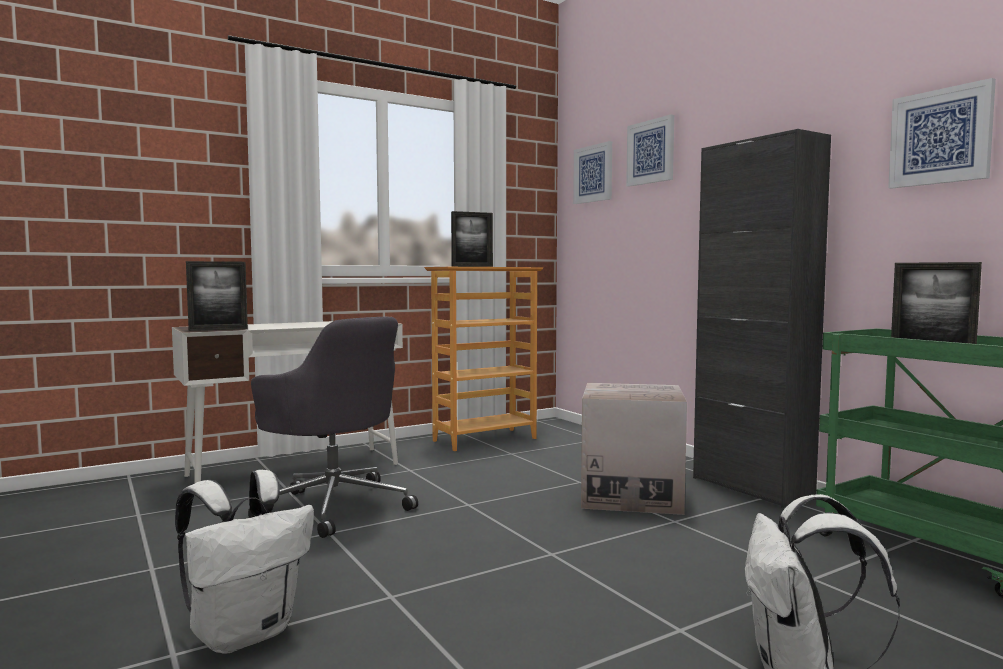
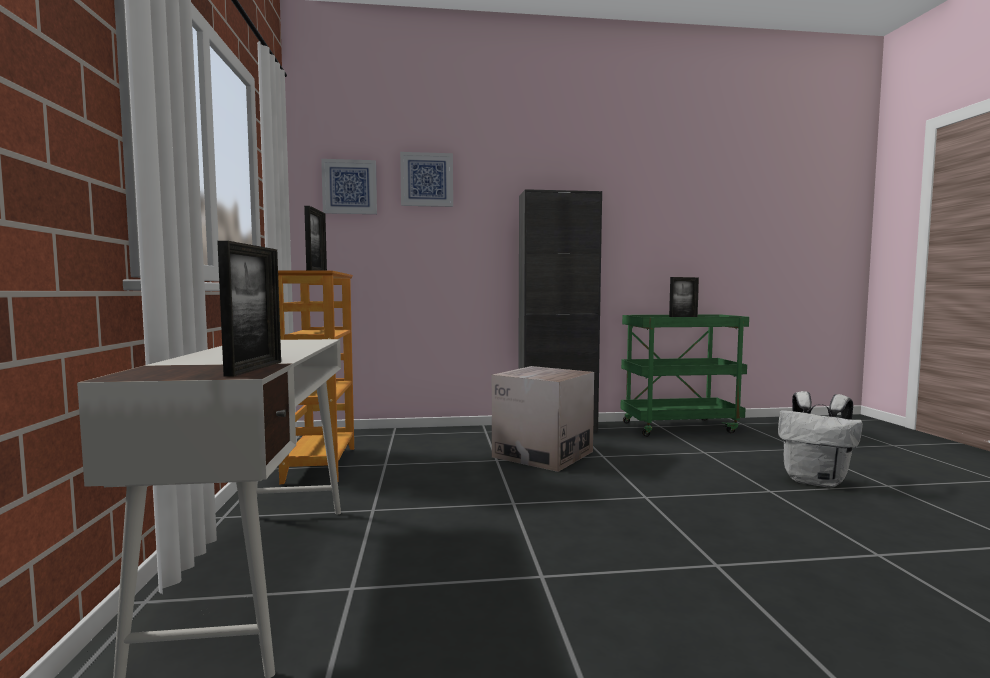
camera: 65 degrees left, 0 degrees up
white backpack [175,470,314,654] -> none
grey office chair [248,317,418,538] -> none
picture [888,78,996,188] -> none

